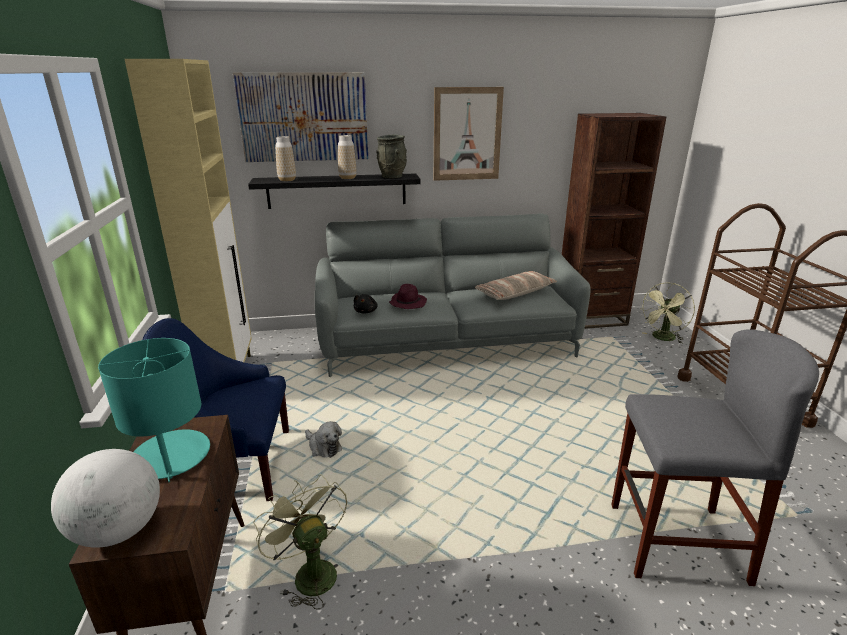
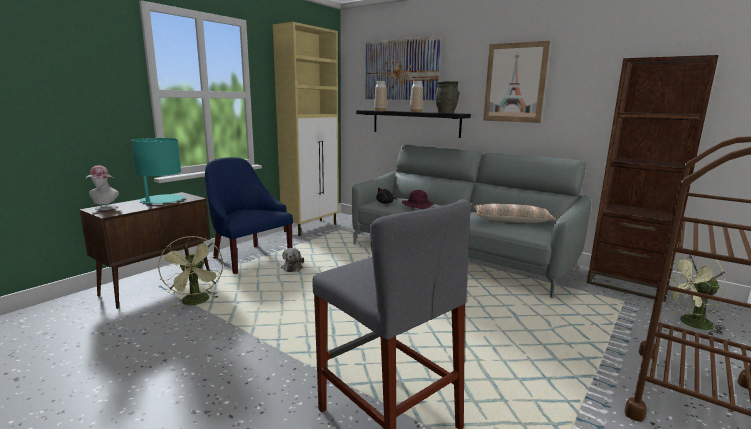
camera: 45 degrees right, 10 degrees down
globe [51,449,160,548] -> hat [86,165,119,210]
green fan [253,474,347,609] -> green fan turned 150 degrees clockwise [158,236,223,308]

